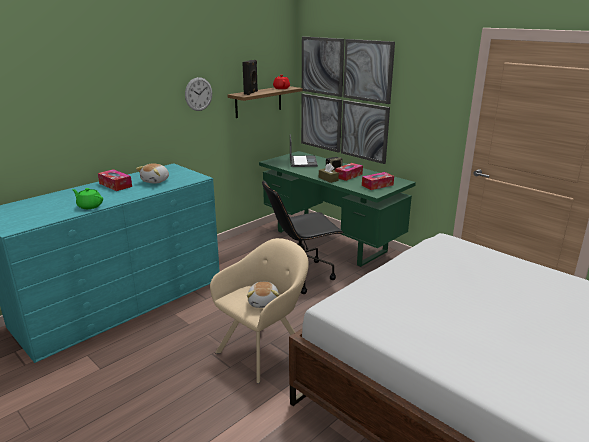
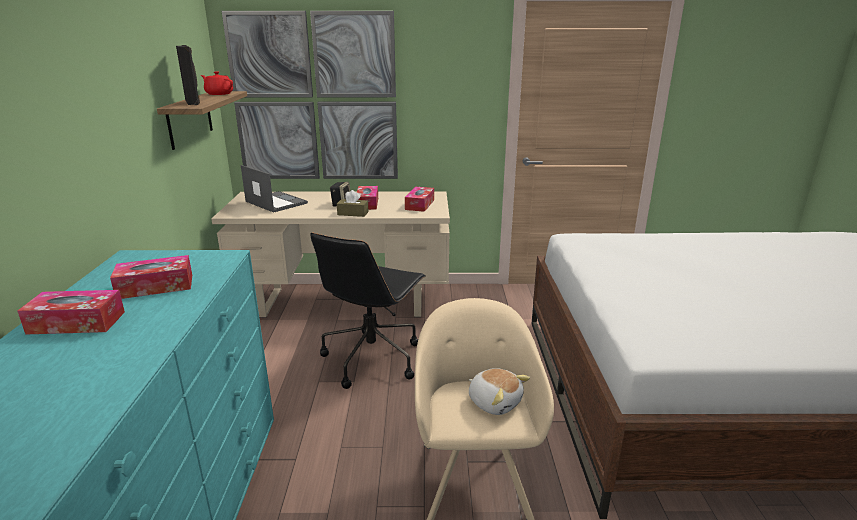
camera: 45 degrees left, 0 degrees up
green teapot [72,188,103,209] -> none
plush toy [136,163,169,184] -> tissue box [110,255,192,299]
wall clock [185,77,212,111] -> none
green desk [259,151,416,267] -> beige desk [211,191,450,318]

